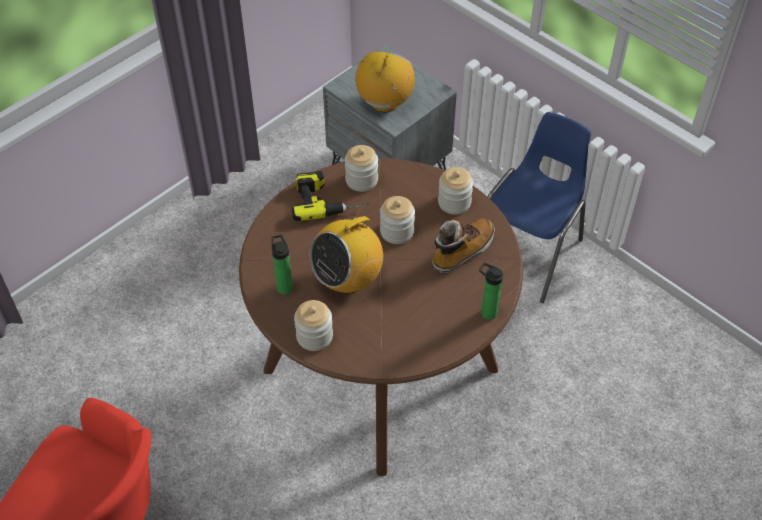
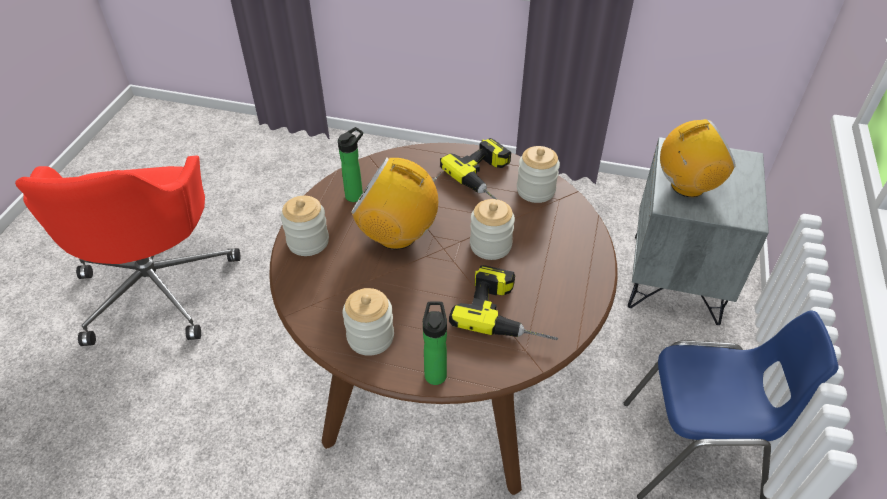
camera: 60 degrees right, 5 degrees down
boot [432,218,495,273] -> power drill [449,265,558,340]
jar [438,167,473,215] -> jar moved to [343,288,394,356]

